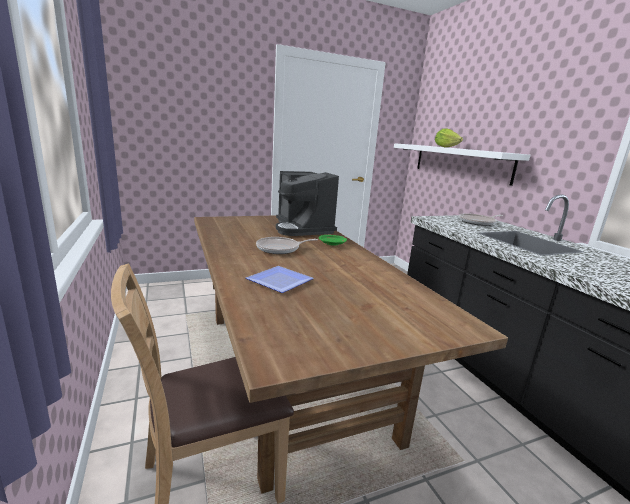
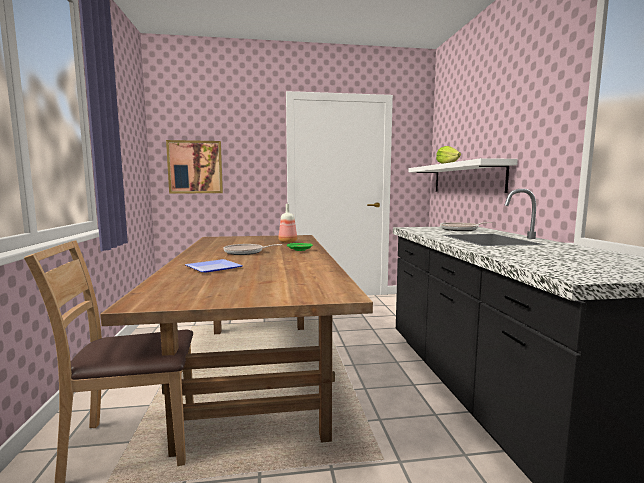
camera: 15 degrees right, 10 degrees down
coffee machine [276,171,339,236] -> bottle [279,204,297,243]
none -> picture [166,140,223,193]

